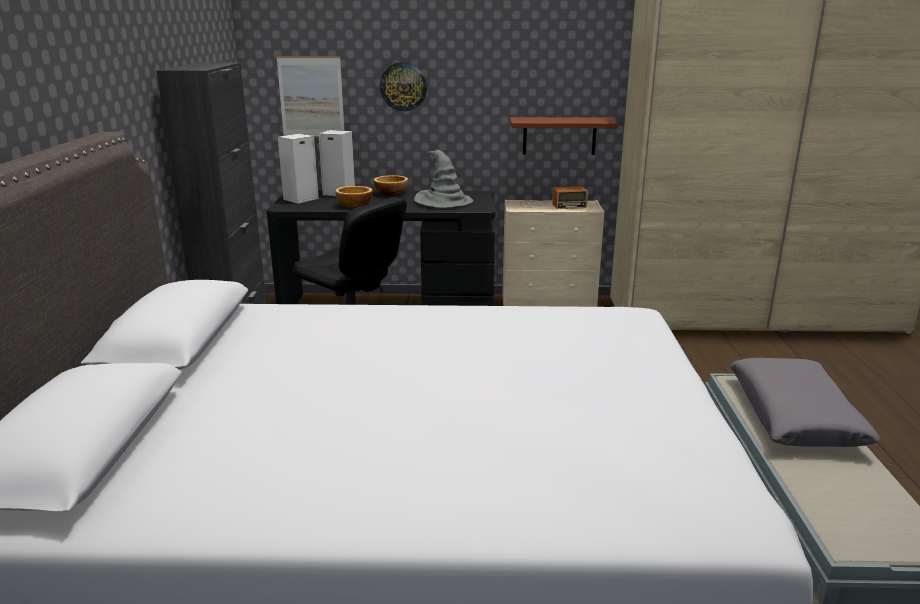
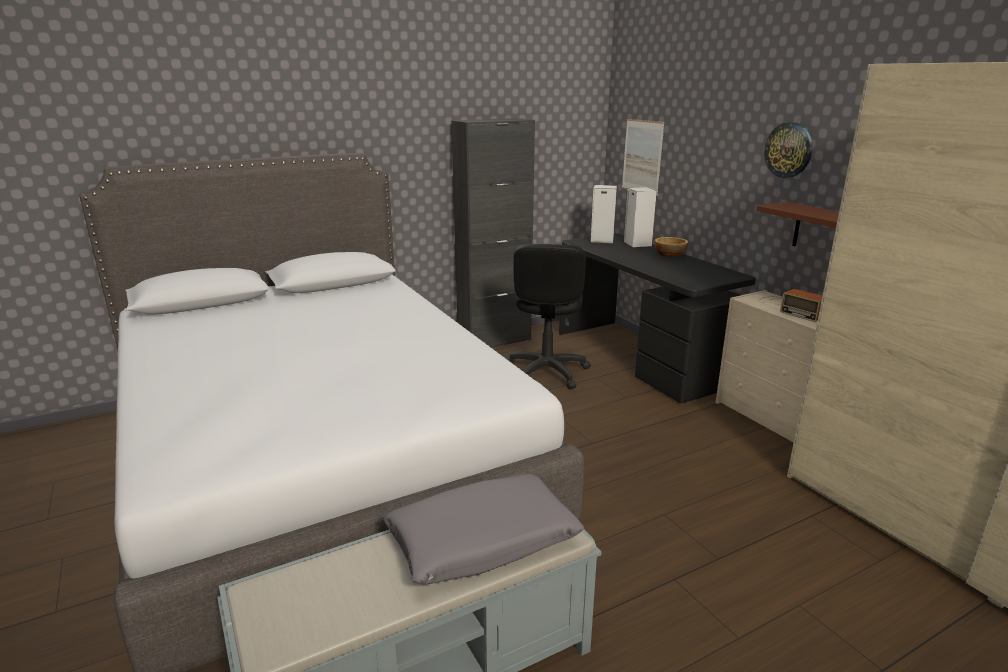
camera: 60 degrees right, 0 degrees up
bowl [335,186,373,208] -> none
wall clock [380,62,427,111] -> wall clock moved to [764,122,813,178]
grey hat [414,150,473,208] -> none

